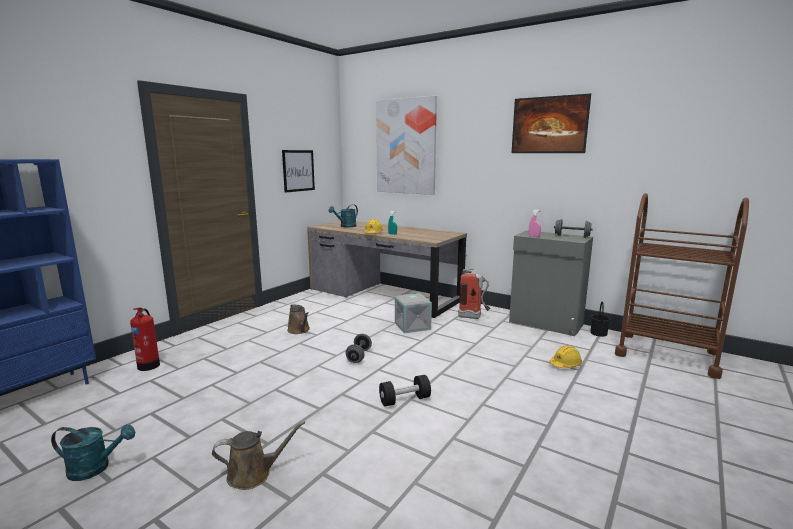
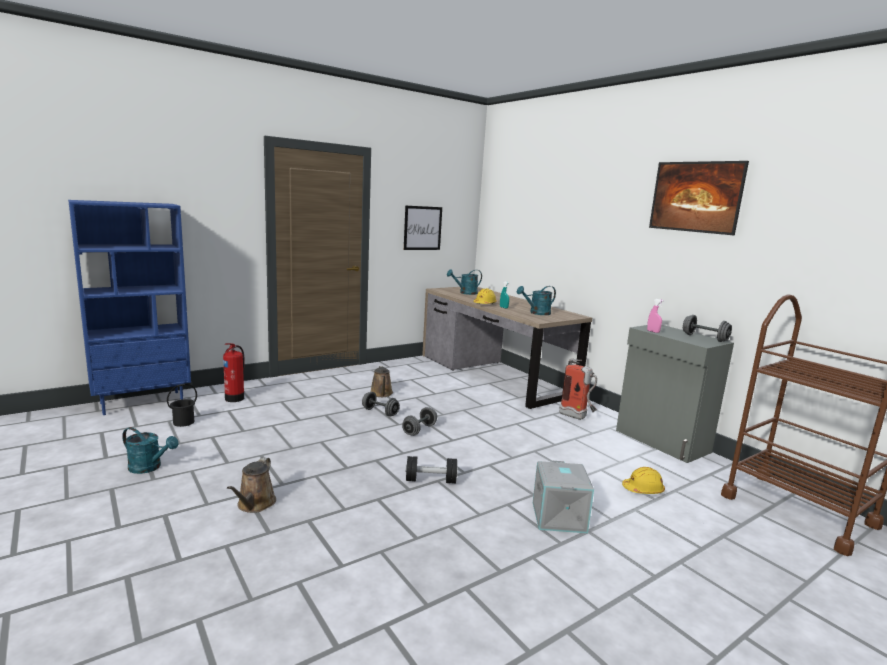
camera: 20 degrees right, 0 degrees up
brown watering can [212,421,305,490] -> brown watering can turned 90 degrees clockwise [227,457,276,513]
picture [376,96,437,195] -> none
grey storage box [395,293,432,333] -> grey storage box moved to [533,461,594,533]
black bucket [590,301,611,337] -> black bucket moved to [167,384,197,427]
none -> grey dumbbell [362,392,400,417]
none -> turquoise watering can [517,286,556,315]

